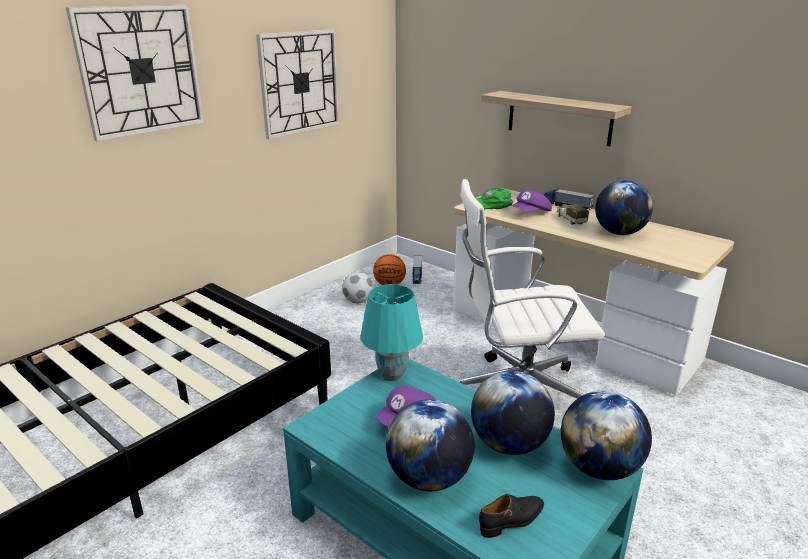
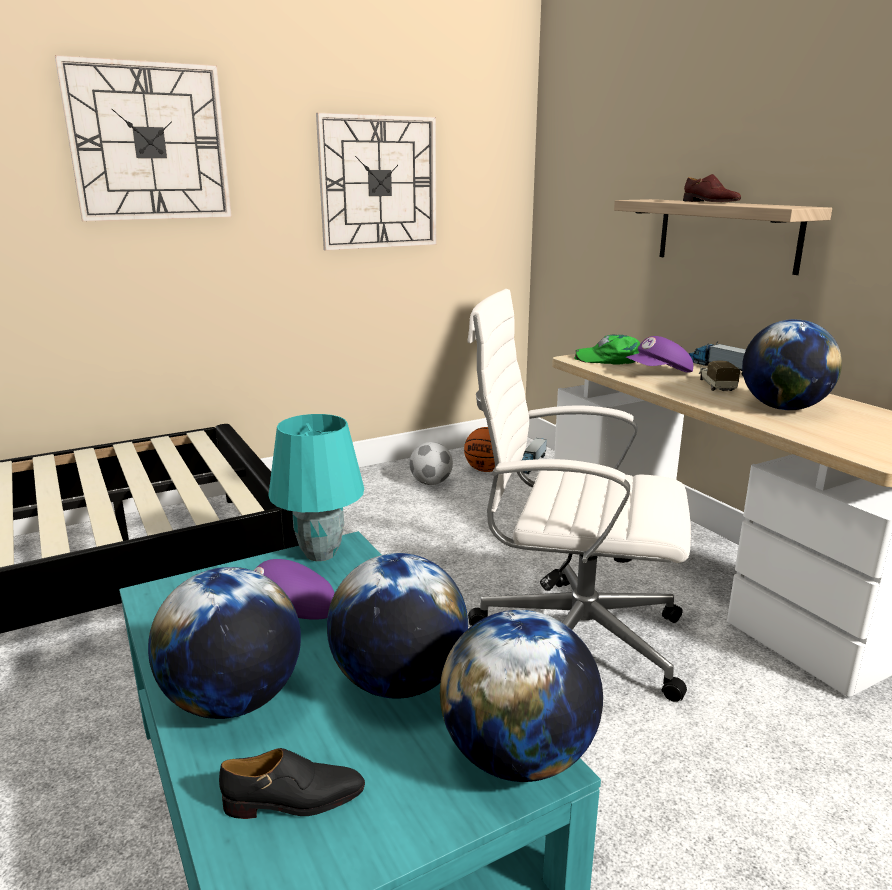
camera: 20 degrees right, 5 degrees down
none -> brown shoe [683,174,741,202]

